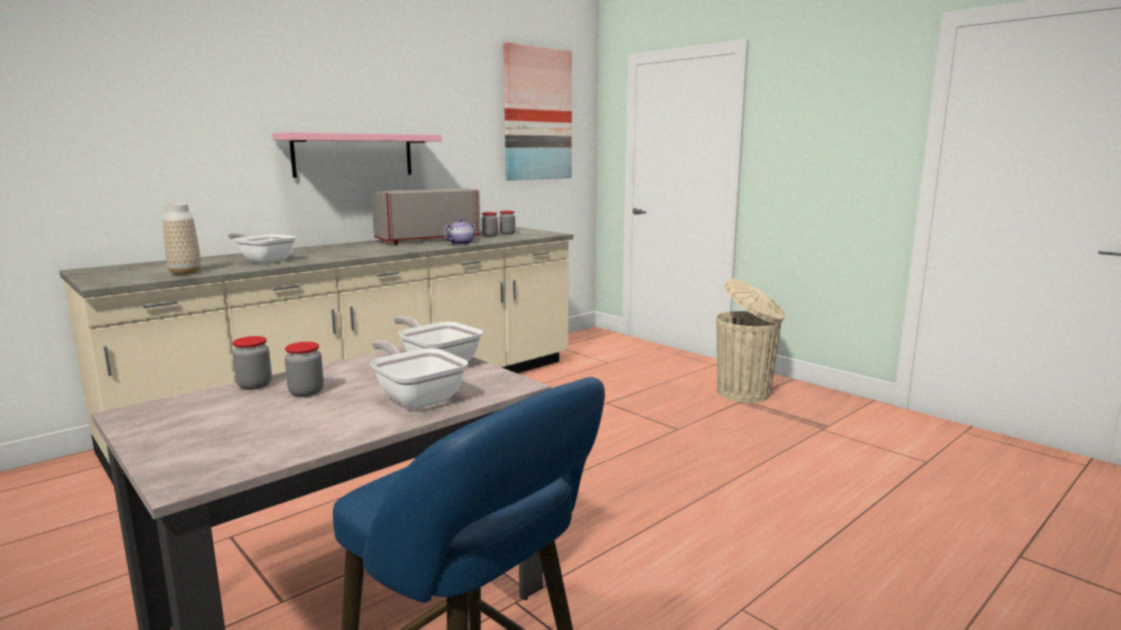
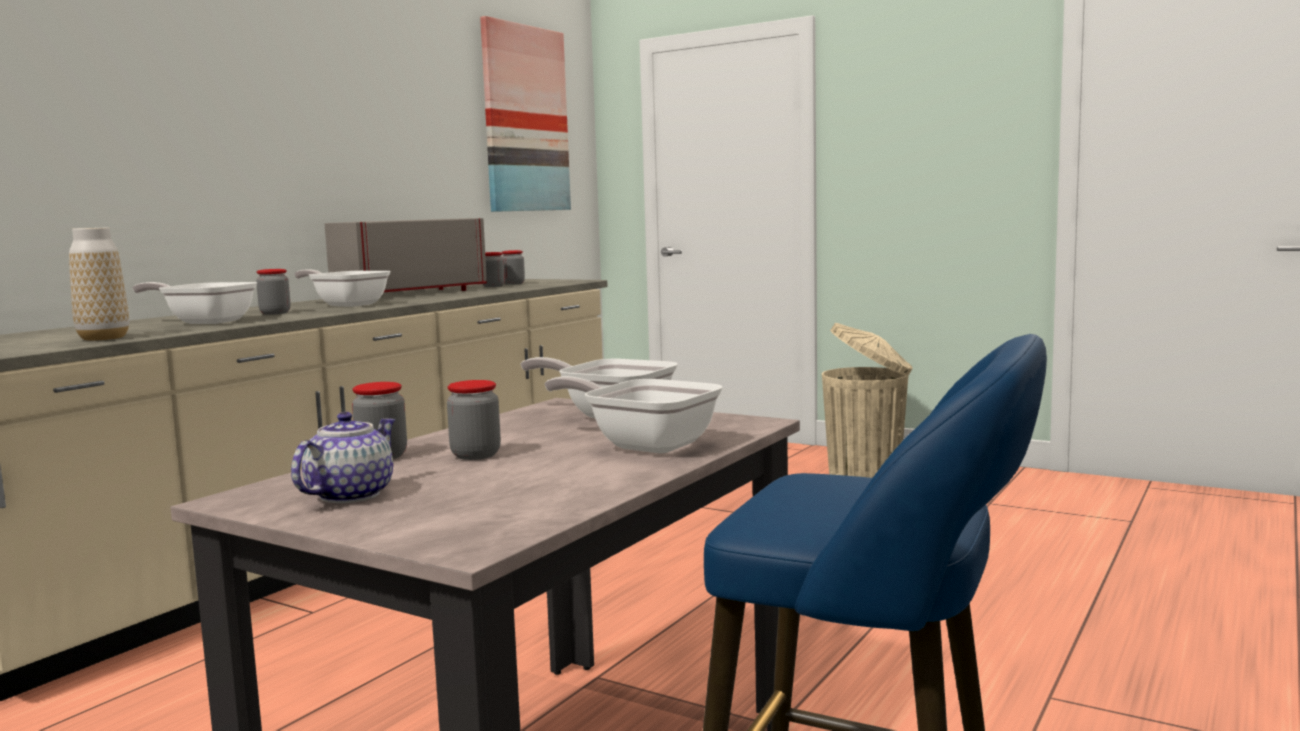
camera: 15 degrees left, 5 degrees down
pink shelf [272,132,441,178] -> none
teapot [443,218,477,245] -> teapot moved to [291,412,396,503]
none -> jar [256,269,291,315]
none -> frying pan [294,269,391,307]

